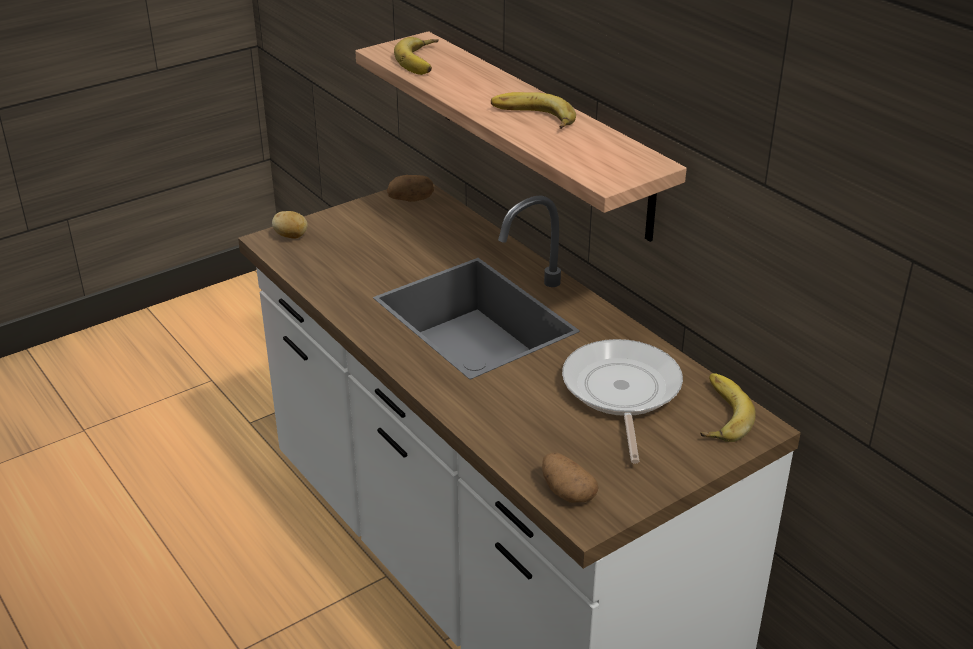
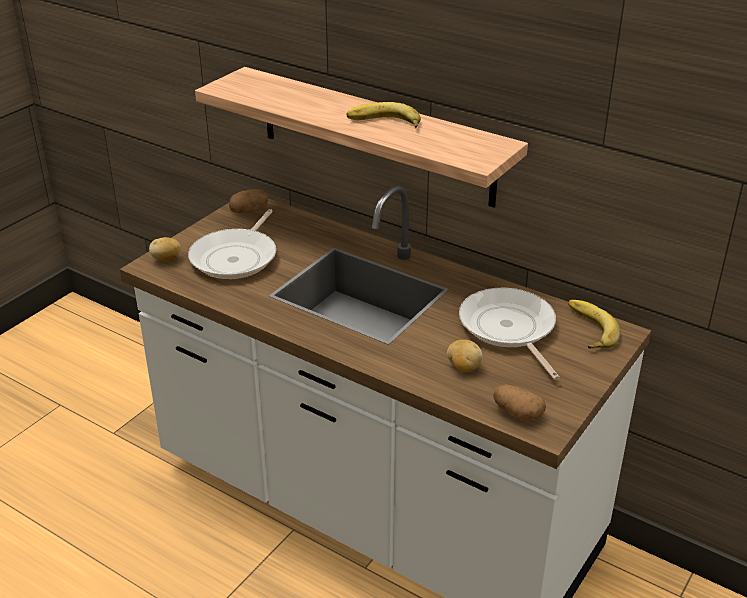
camera: 20 degrees left, 0 degrees up
banana [394,37,439,75] -> none
none -> frying pan [188,209,276,279]
none -> potato [447,339,483,372]

